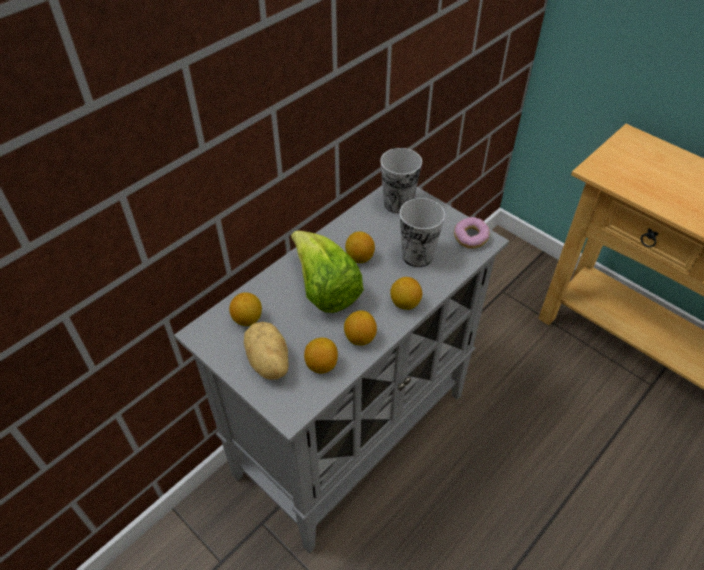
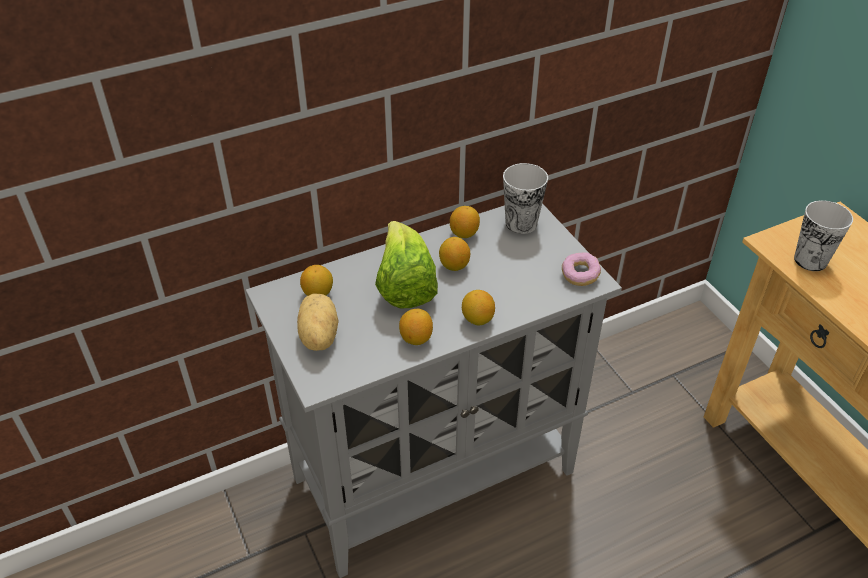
camera: 20 degrees right, 5 degrees down
lemon [304,338,338,374] -> lemon moved to [450,206,480,238]
cup [400,198,445,267] -> cup moved to [794,200,853,271]

